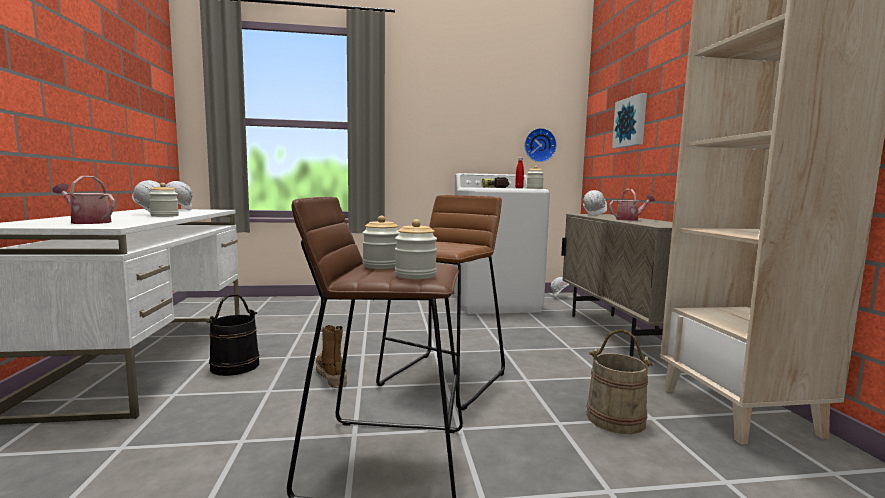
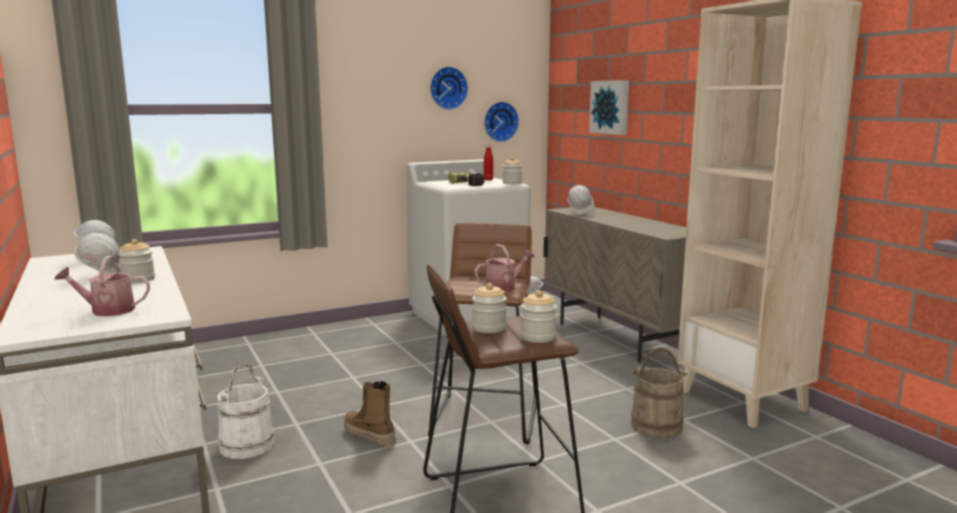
camera: 20 degrees left, 5 degrees up
black bucket [207,294,259,376] -> white bucket [217,362,275,459]
watering can [609,189,655,221] -> watering can moved to [475,244,535,292]
none -> wall clock [430,66,468,110]

